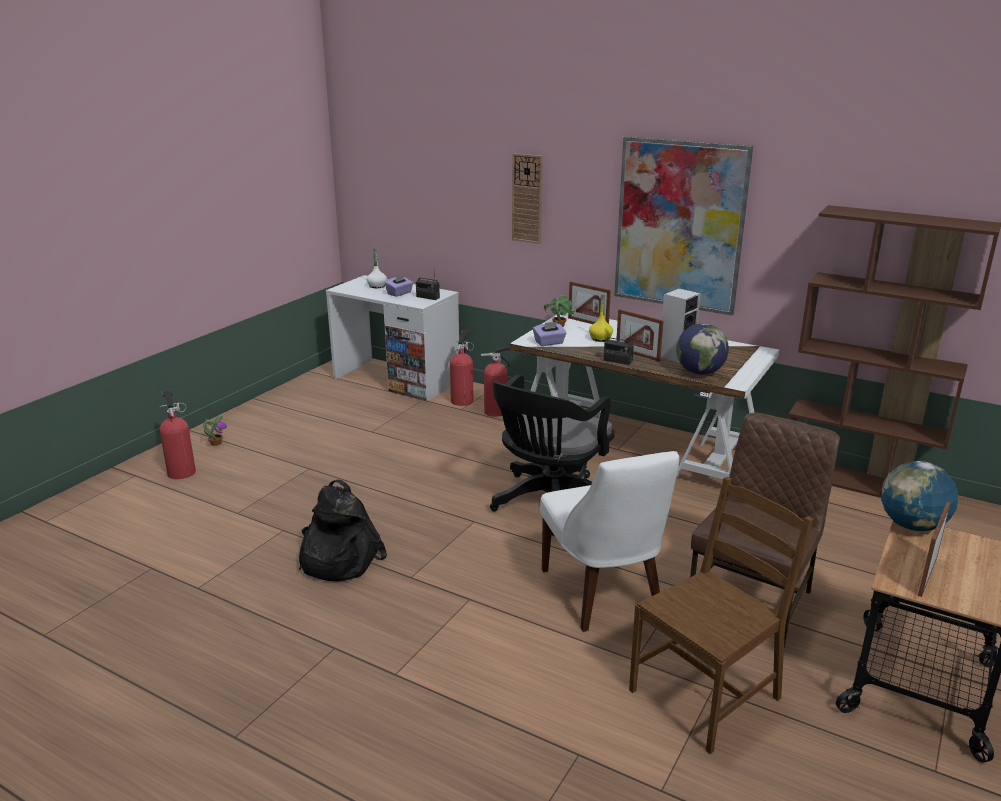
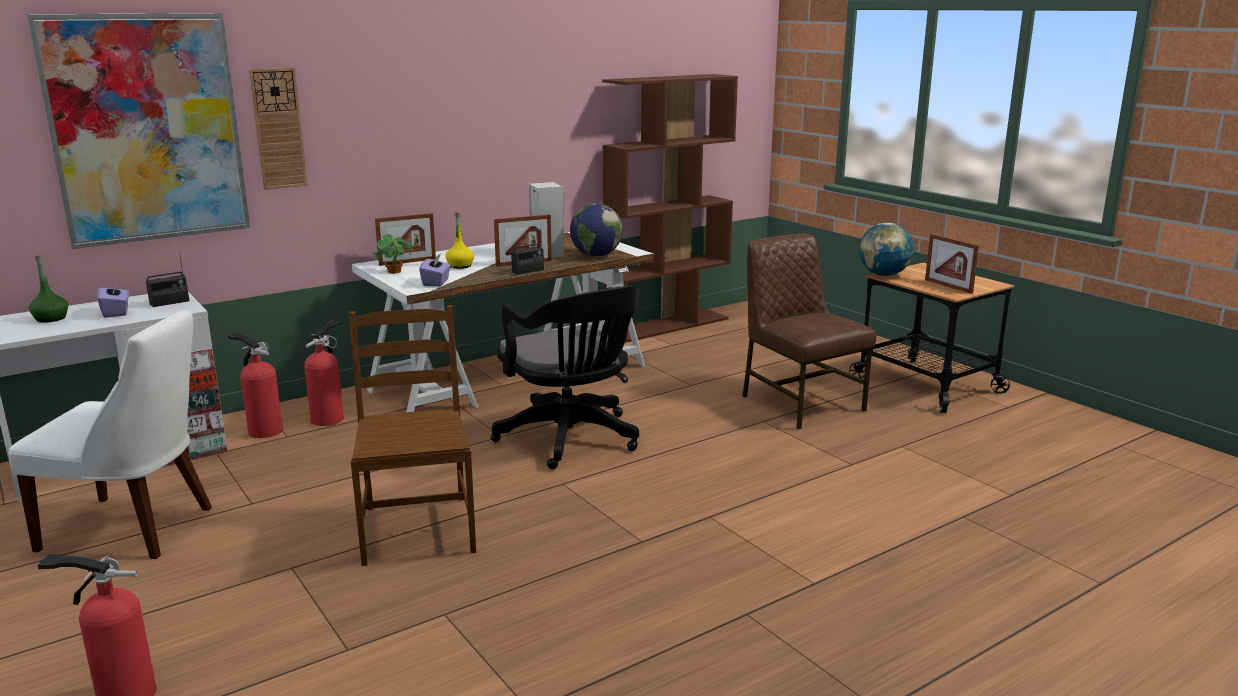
camera: 65 degrees left, 5 degrees down
potted plant [203,415,227,446] -> none
black backpack [298,480,387,581] -> none
white bottle [367,248,387,288] -> green bottle [29,254,68,323]
white chair [540,451,679,632] -> white chair moved to [8,310,212,559]
picture [614,136,753,315] -> picture moved to [27,13,250,249]
brown chair [629,477,814,754] -> brown chair moved to [349,305,476,566]

